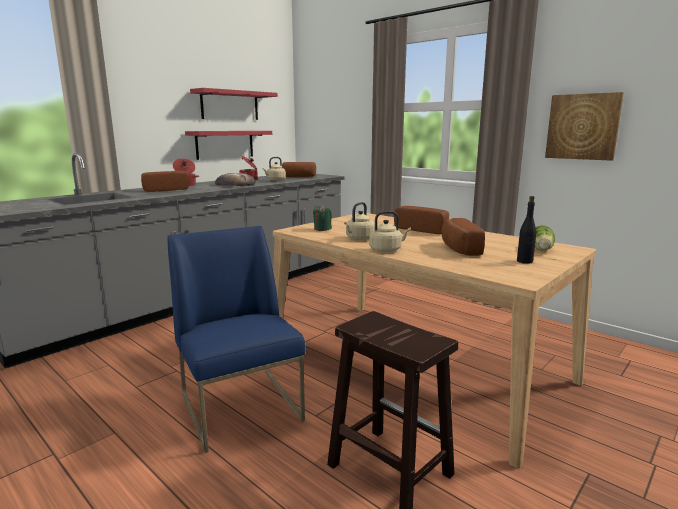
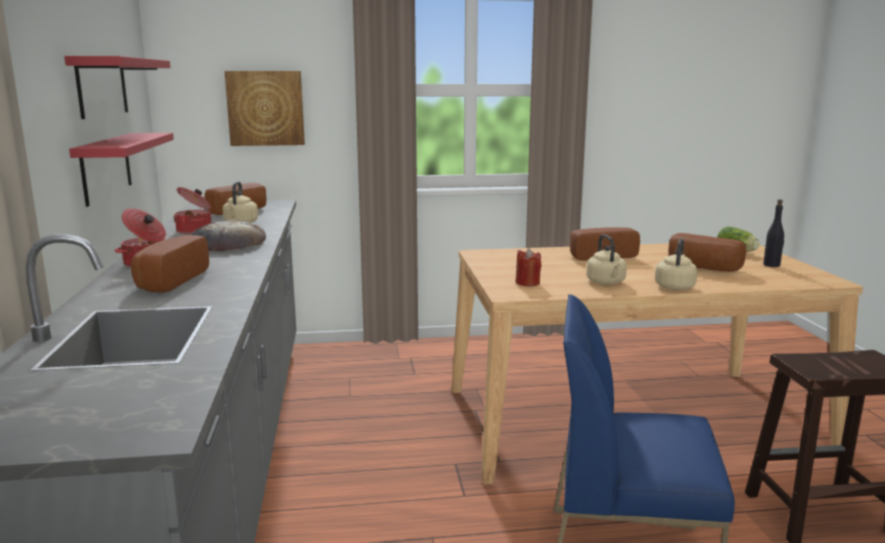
camera: 50 degrees left, 0 degrees up
green candle [313,205,332,231] -> red candle [516,248,542,286]
picture [545,92,624,161] -> picture moved to [224,71,305,146]

